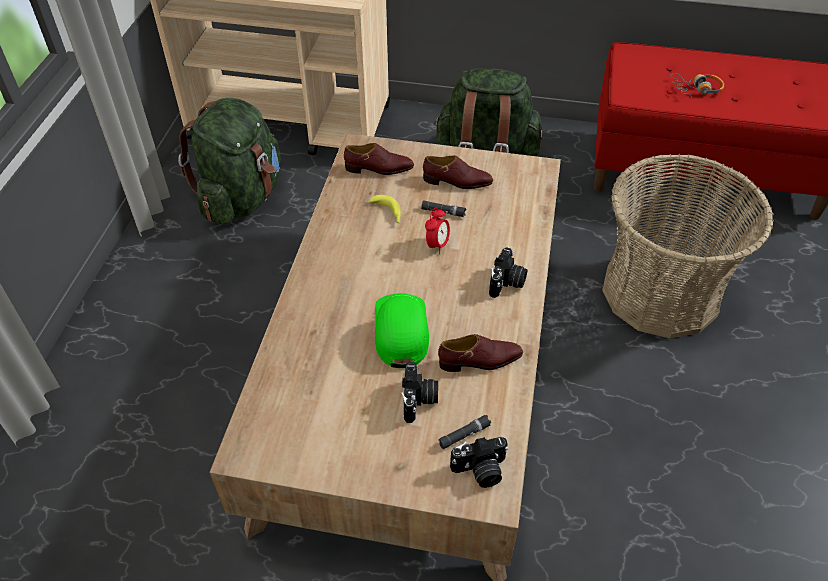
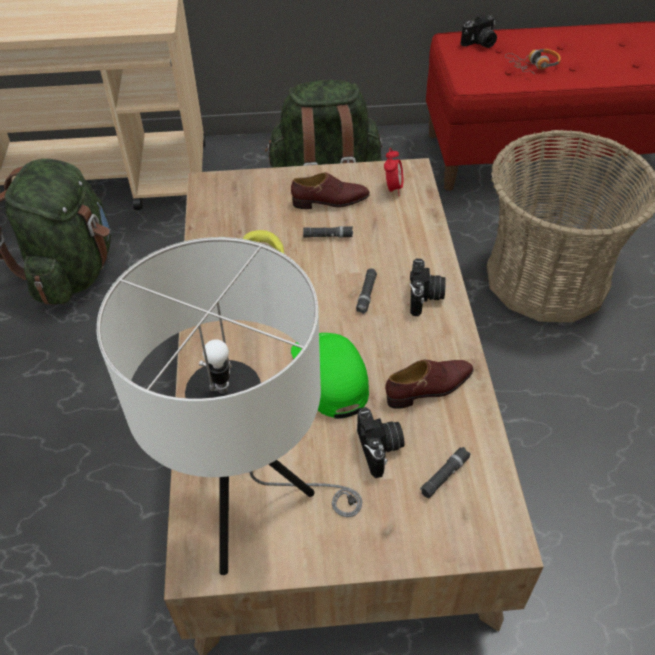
camera: 15 degrees left, 0 degrees up
brown shoe [344,143,414,175] -> none
alarm clock [425,208,450,254] -> alarm clock moved to [384,148,403,196]
camera [450,437,509,488] -> camera moved to [460,15,497,48]
none -> white table lamp [97,237,362,575]
none -> black flashlight [356,268,377,314]

